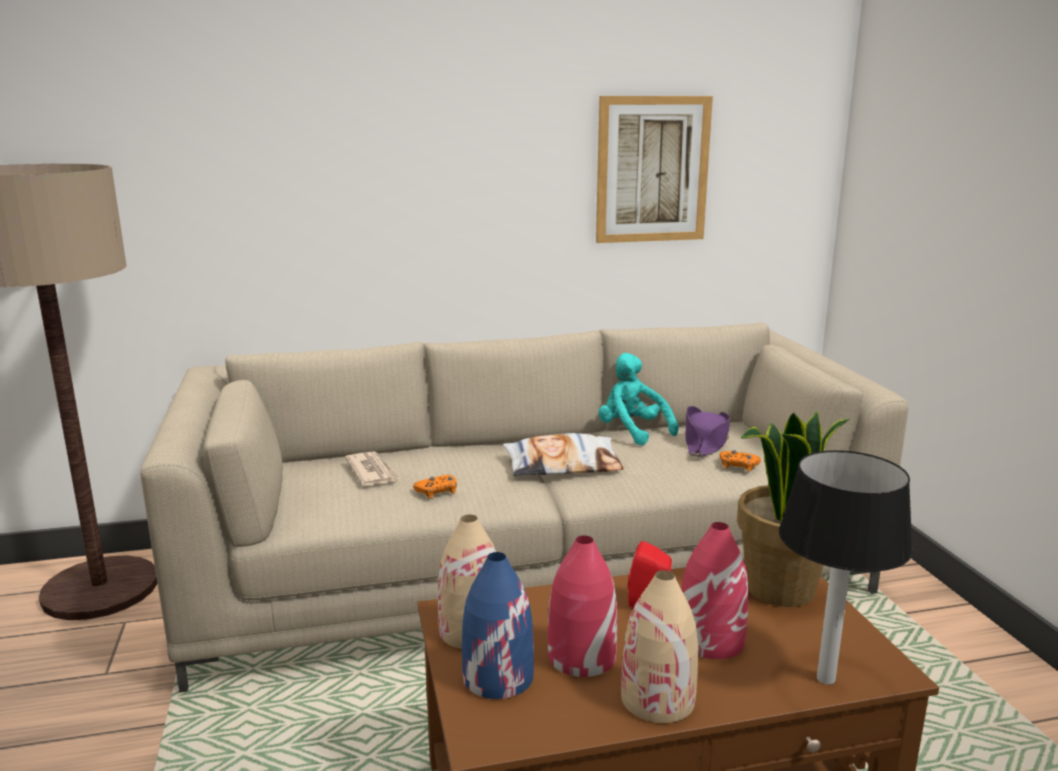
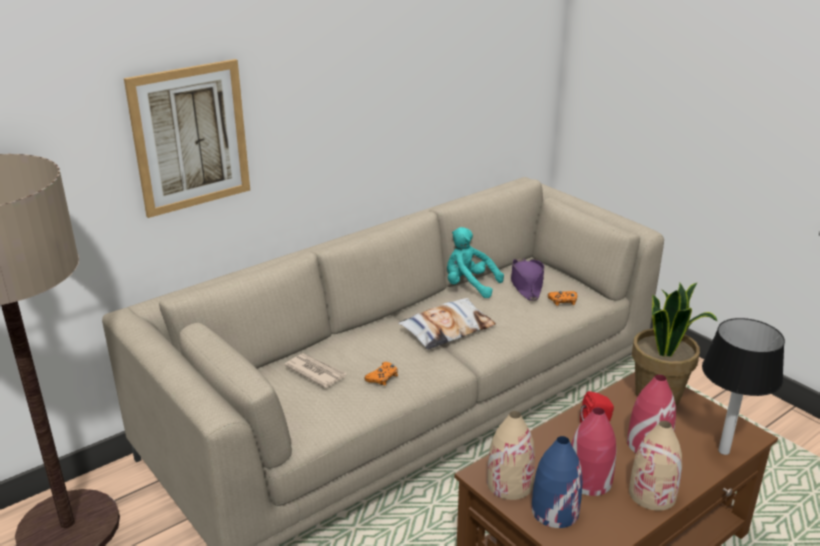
camera: 25 degrees left, 10 degrees up
picture [596,96,713,243] -> picture moved to [124,59,250,218]

